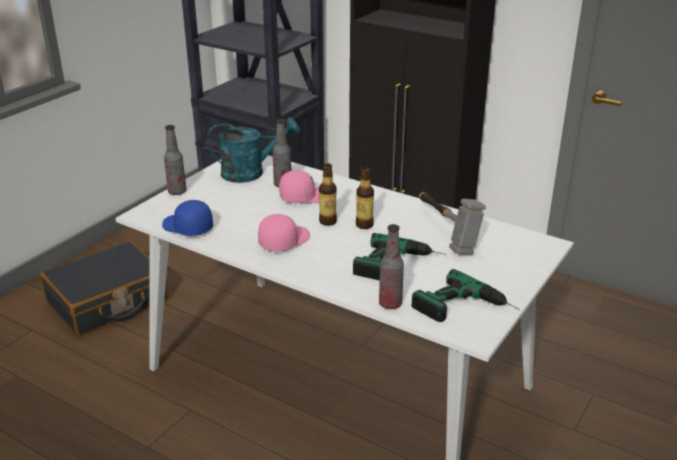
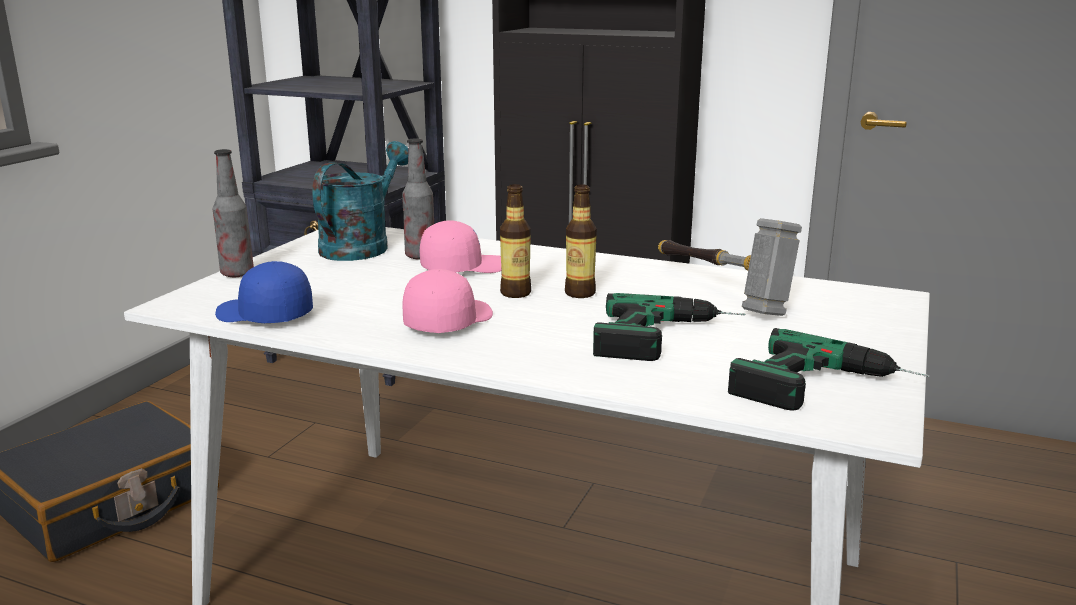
camera: 10 degrees left, 10 degrees down
turquoise watering can [207,117,300,183] -> turquoise watering can turned 45 degrees counterclockwise [312,141,409,261]
bottle [379,224,404,309] -> none

